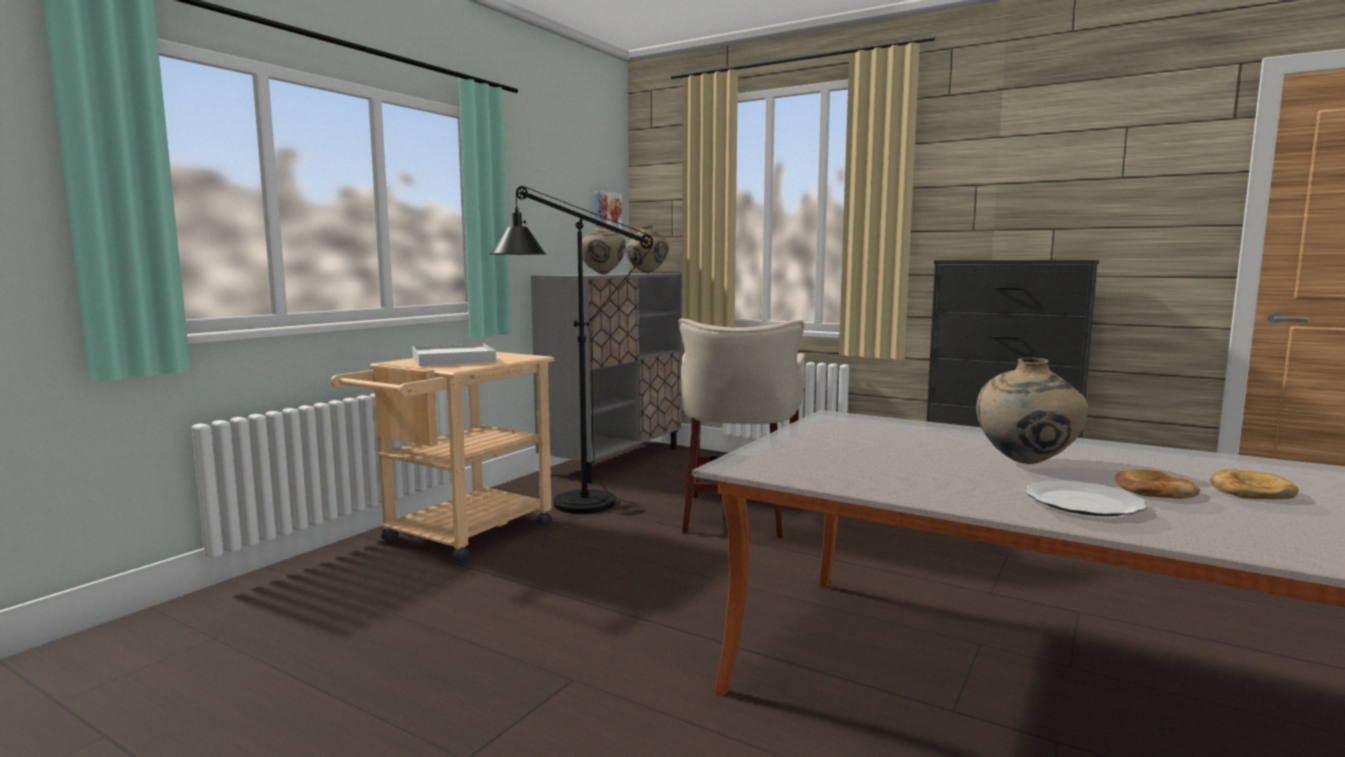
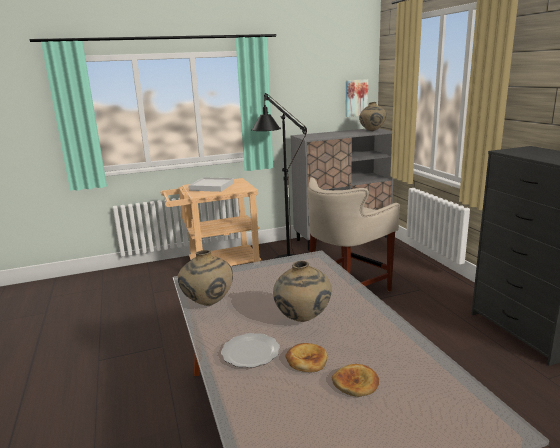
camera: 40 degrees right, 10 degrees up
beige vase [582,225,626,274] -> beige vase moved to [178,250,233,306]

